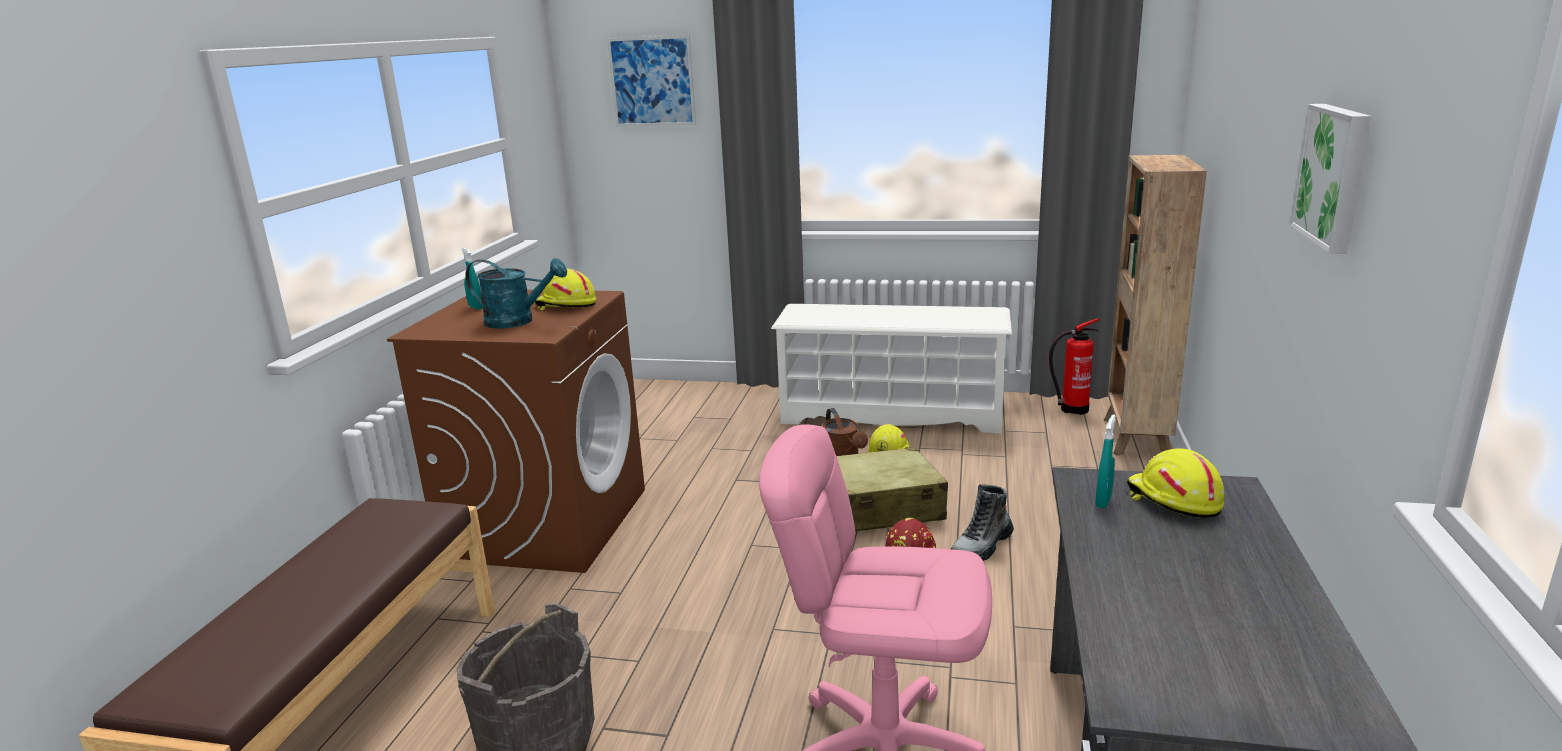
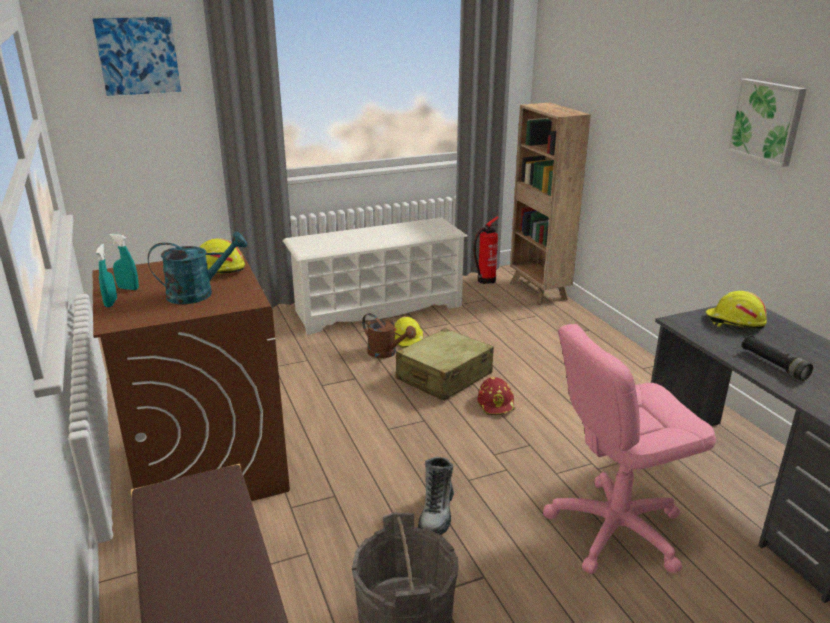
camera: 35 degrees left, 5 degrees up
boot [951,484,1014,561] -> boot moved to [418,457,454,535]
turquoise spray bottle [1095,414,1116,508] -> turquoise spray bottle moved to [96,244,117,307]
none -> black flashlight [741,335,813,381]

